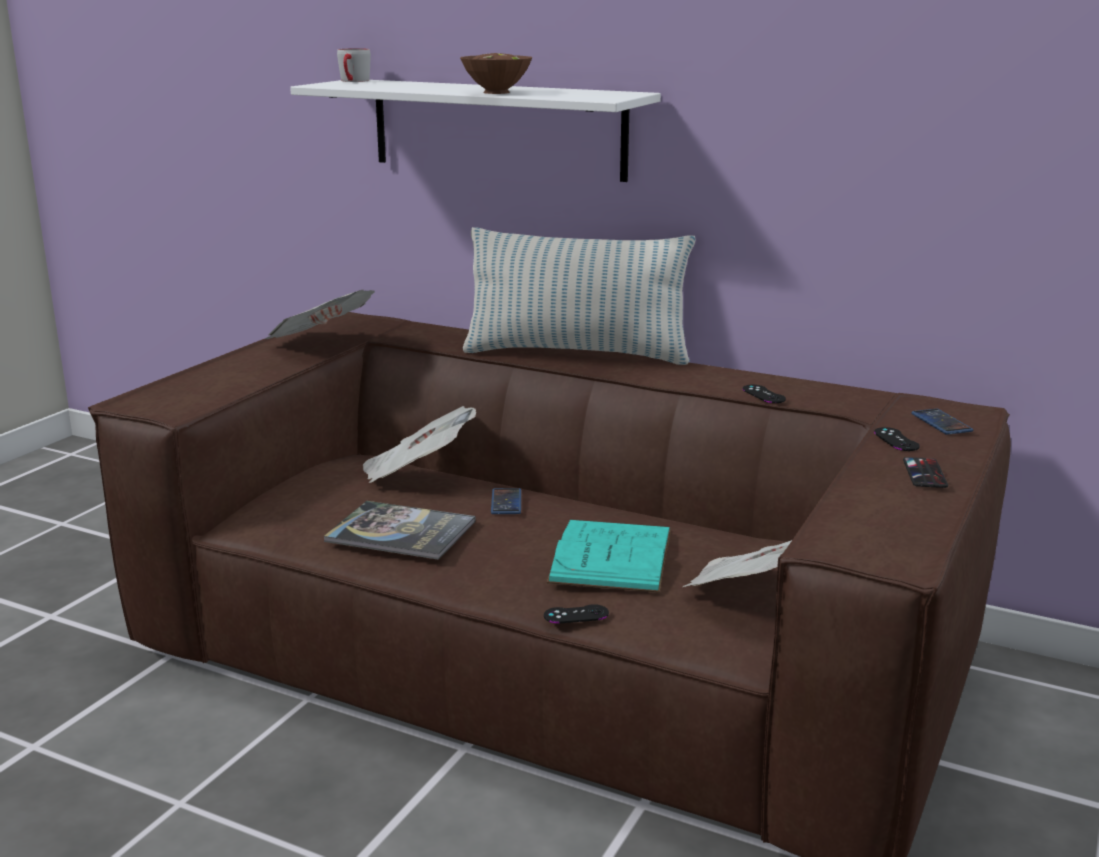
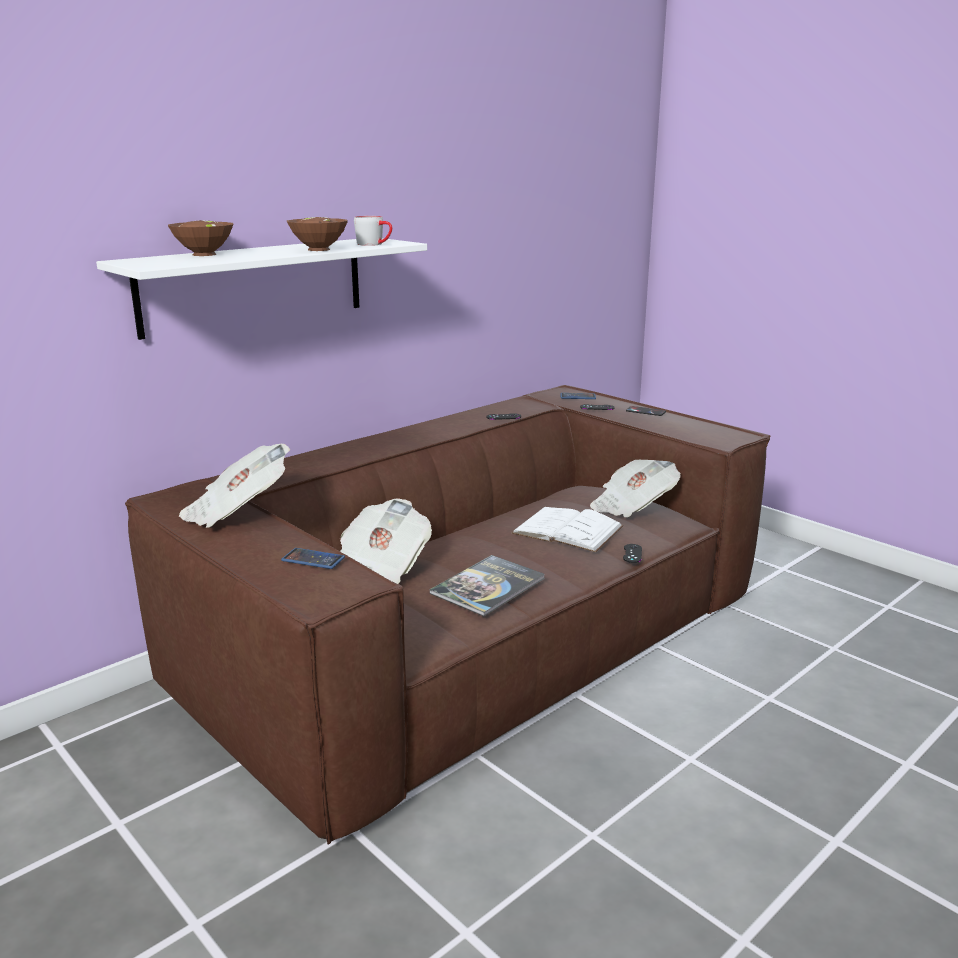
camera: 70 degrees left, 0 degrees up
grey mug [337,48,371,82] -> grey mug moved to [354,216,392,246]
pillow [463,227,696,365] -> none
phone [491,488,521,514] -> phone moved to [281,548,345,569]
turquoise book [547,520,671,593] -> white book [512,507,623,552]
none -> brown bowl [168,220,233,256]

